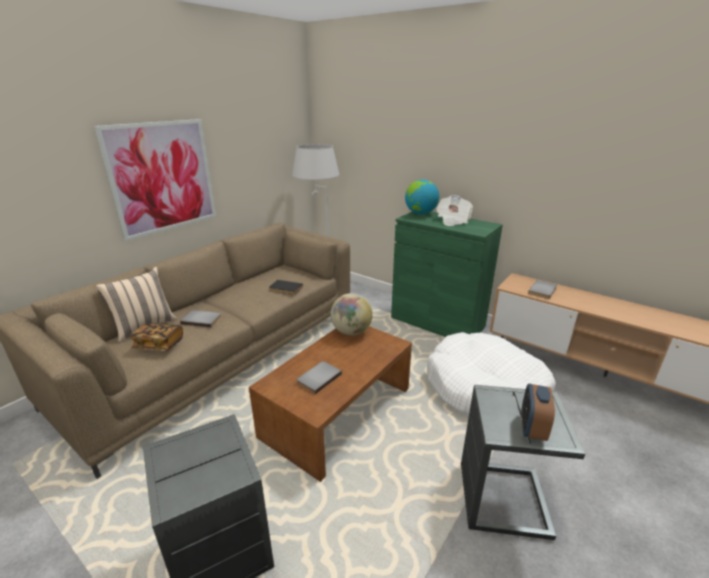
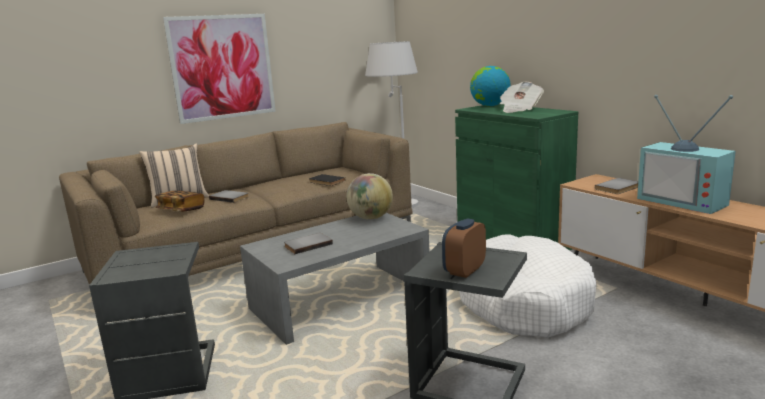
camera: 20 degrees right, 10 degrees down
brown coffee table [249,326,412,482] -> grey coffee table [240,213,430,345]
none -> television [637,95,736,214]

